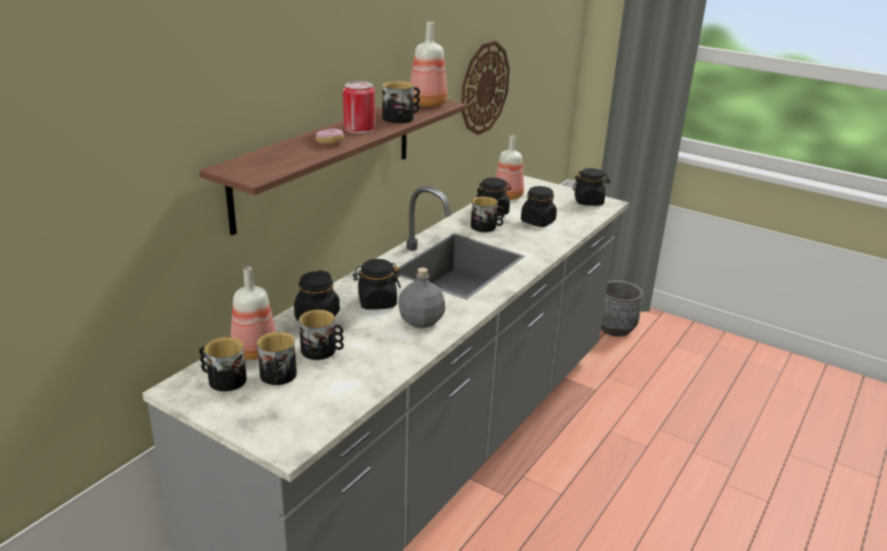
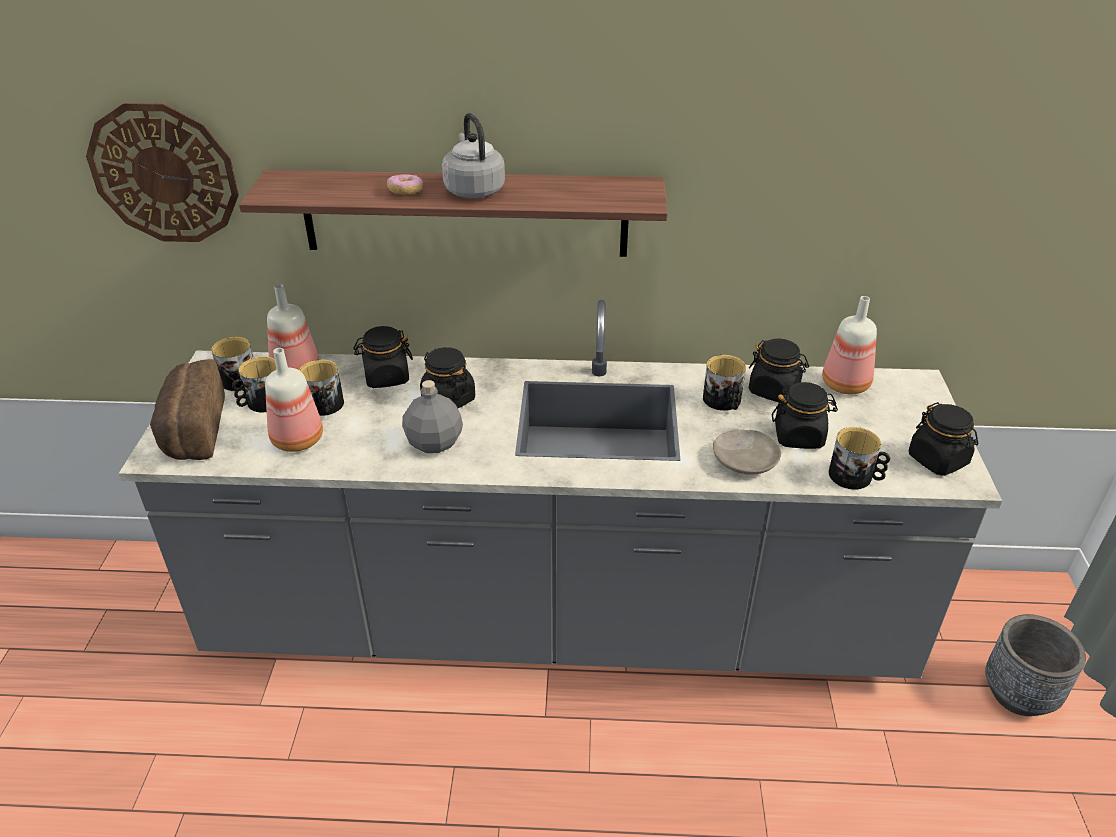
camera: 60 degrees right, 10 degrees up
can [343,81,375,133] -> grey kettle [442,113,505,198]
mug [382,81,420,123] -> mug moved to [829,427,890,489]
bottle [410,22,447,107] -> bottle moved to [265,348,323,452]
wall clock [461,41,510,135] -> wall clock moved to [86,103,239,242]
none -> bread [150,359,225,460]
none -> beige plate [713,429,781,474]

